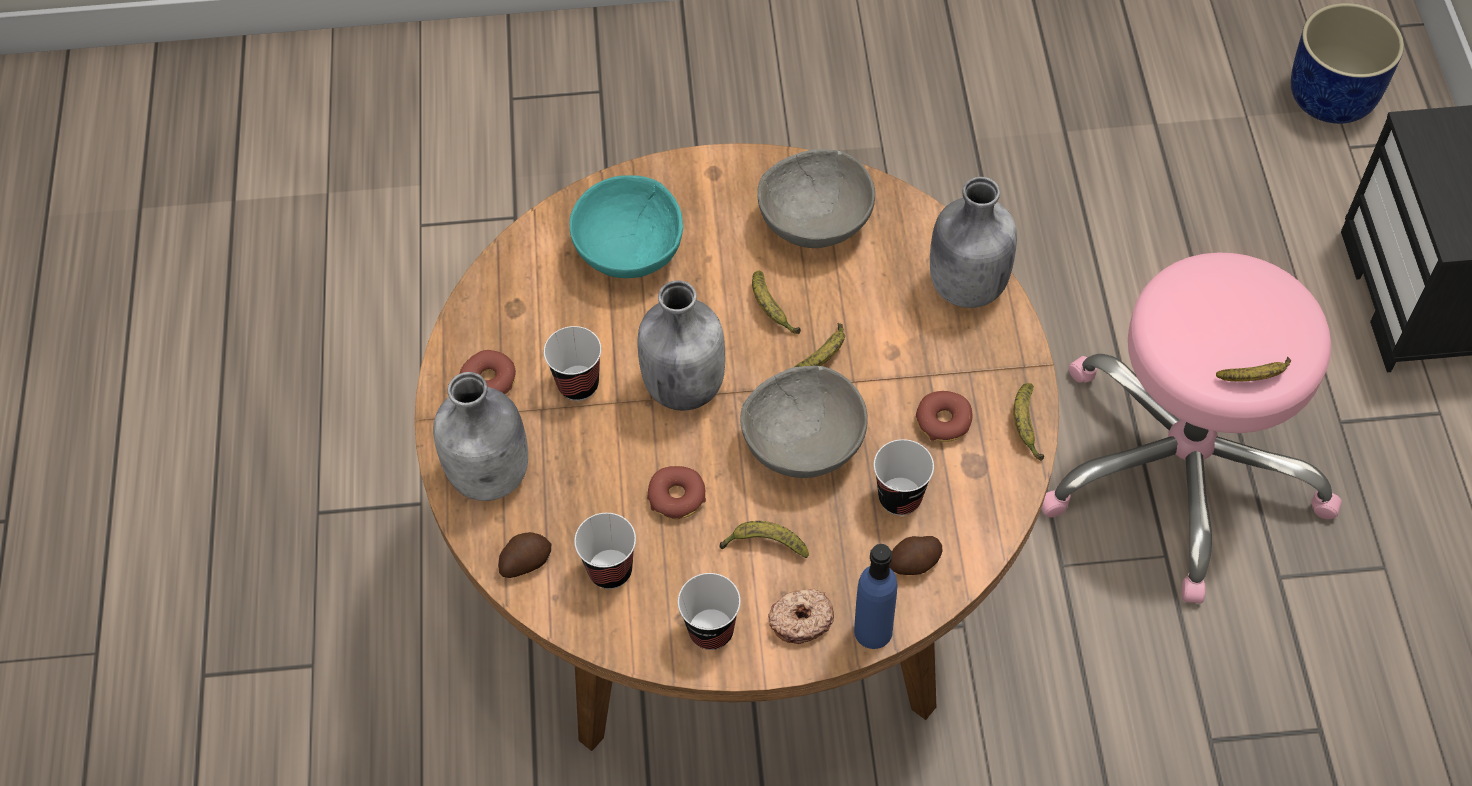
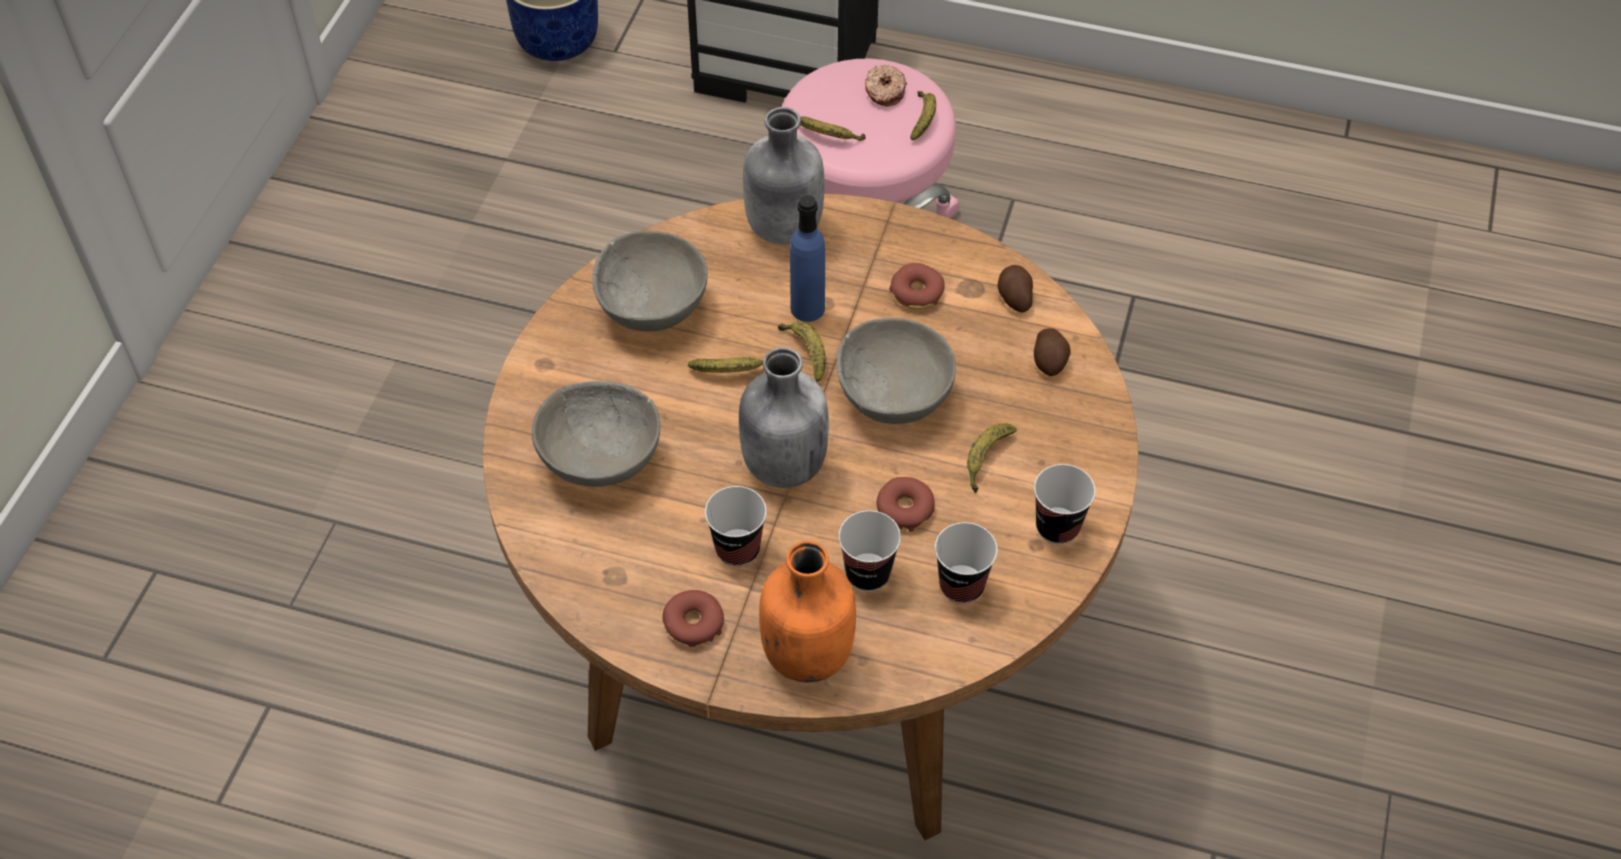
camera: 70 degrees left, 5 degrees down
grey bottle [433,372,528,501] -> orange bottle [759,541,856,683]
potato [498,532,551,578] -> potato moved to [997,265,1033,313]
turquoise bowl [570,175,683,278] -> grey bowl [532,381,660,487]
donut [768,588,834,644] -> donut moved to [865,65,907,107]
blue bottle [854,544,898,649] -> blue bottle moved to [790,195,825,322]
cup [874,439,934,515] -> cup moved to [839,510,901,591]
banana [1013,383,1044,461] -> banana moved to [800,116,866,141]

